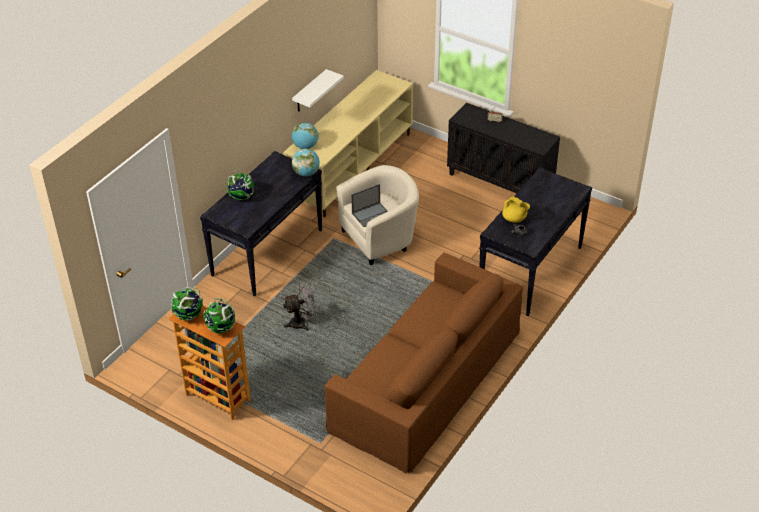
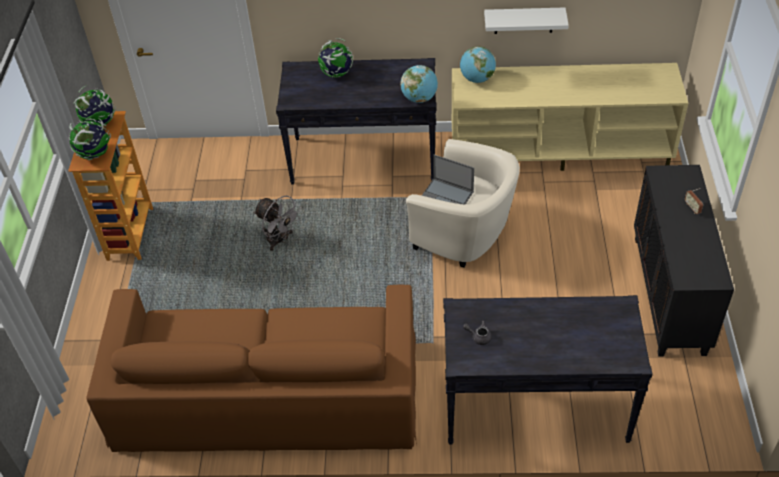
camera: 60 degrees right, 5 degrees up
yellow teapot [502,197,530,223] -> none

